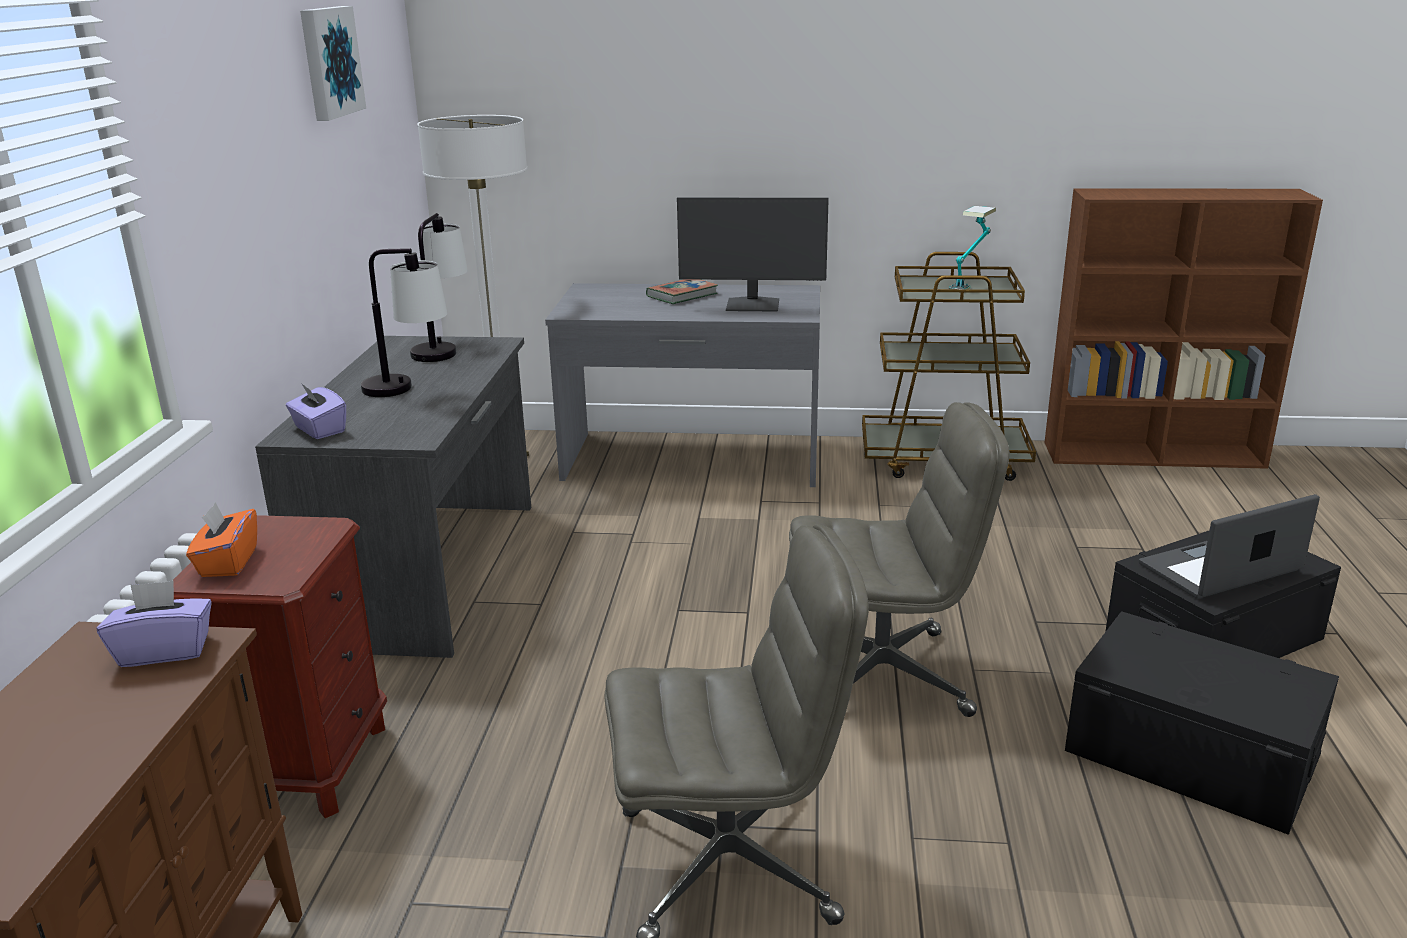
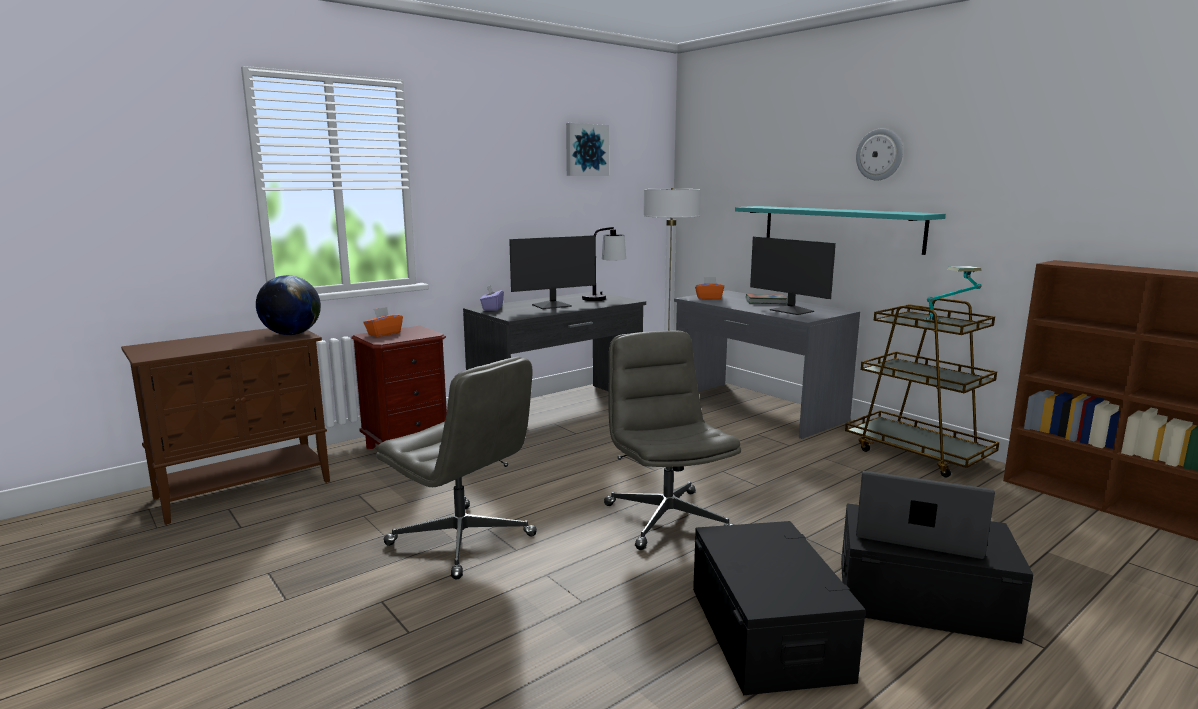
camera: 45 degrees right, 10 degrees down
purple tissue box [96,580,212,667] -> globe [256,275,321,335]
table lamp [361,248,447,397] -> monitor [509,235,596,309]
grey office chair [789,402,1010,717] -> grey office chair turned 150 degrees counterclockwise [604,330,741,550]
none -> orange tissue box [695,277,724,300]
none -> turquoise shelf [735,206,946,255]
none -> wall clock [856,129,903,181]

